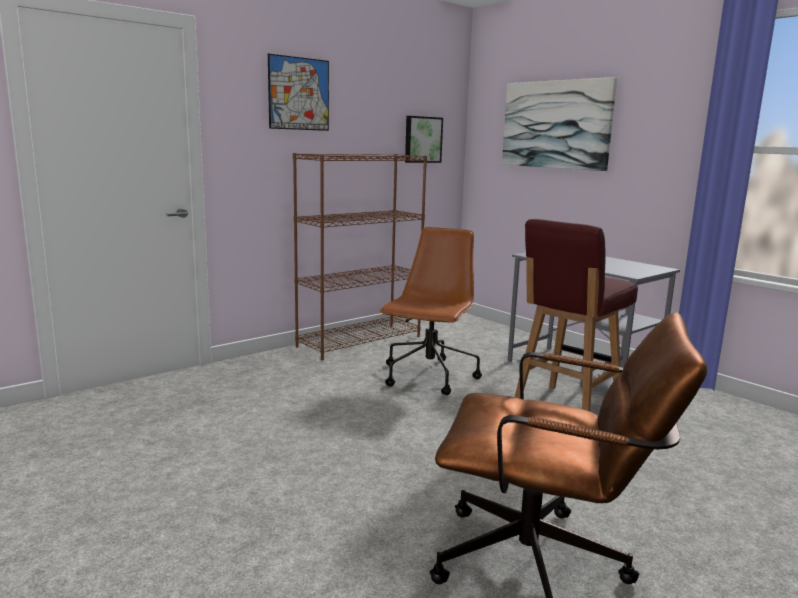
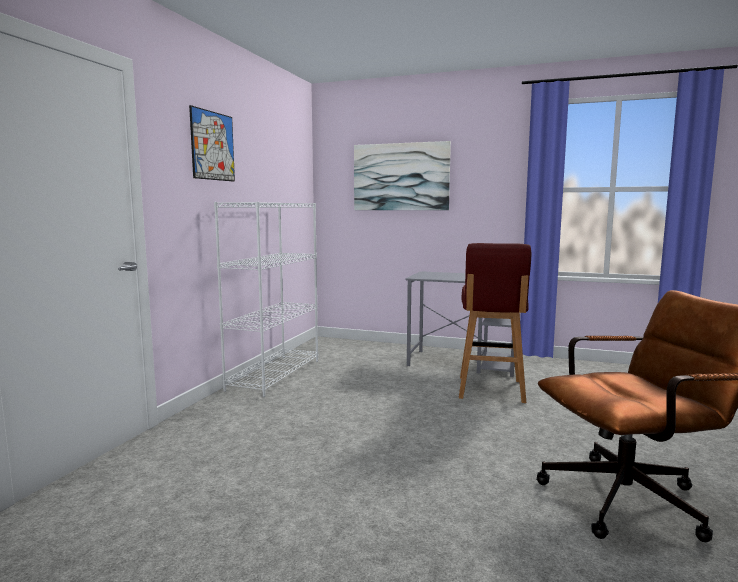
camera: 30 degrees left, 5 degrees down
brown bookcase [293,153,427,360] -> white bookcase [214,202,318,397]
brown office chair [380,227,482,395] -> none
picture [405,116,443,163] -> none

